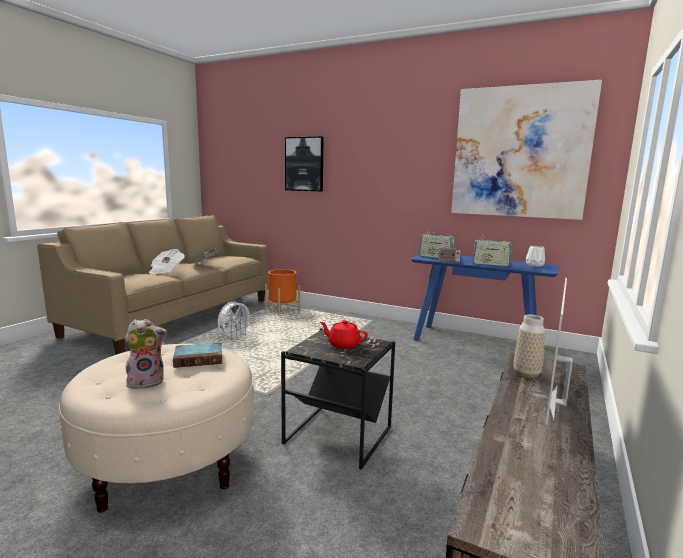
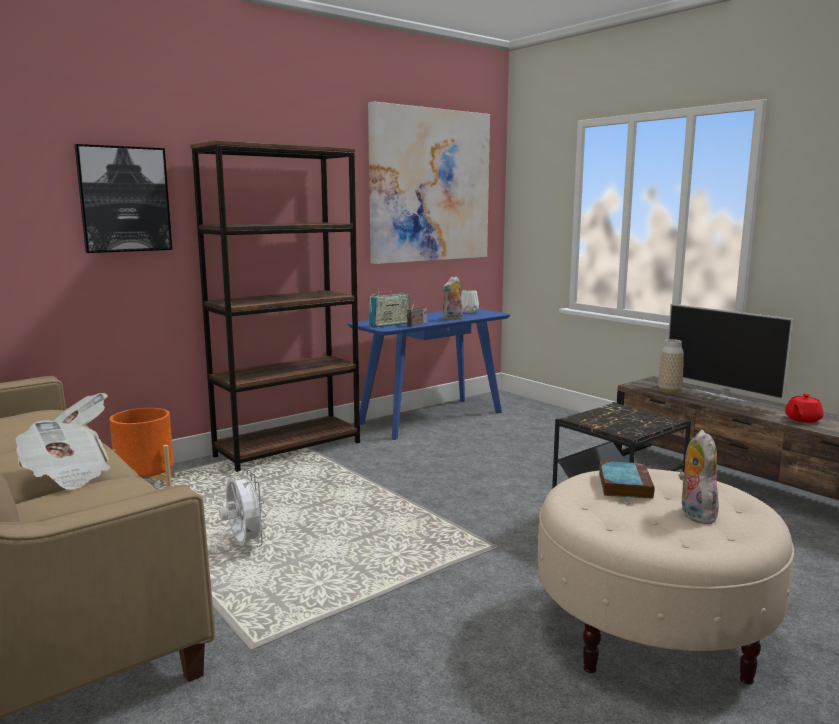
camera: 65 degrees left, 0 degrees up
red teapot [320,320,368,349] -> red teapot moved to [785,393,824,423]
radio [473,234,512,267] -> plush toy [442,276,463,320]
none -> brown bookcase [191,140,360,472]

